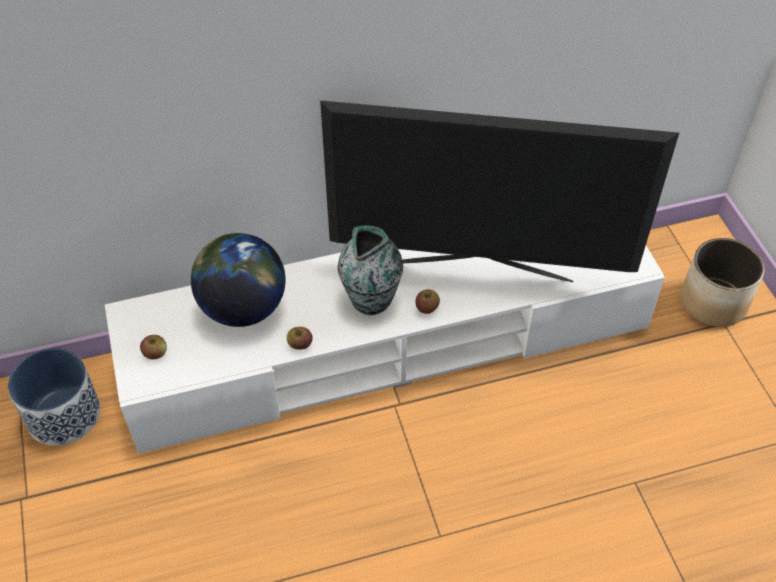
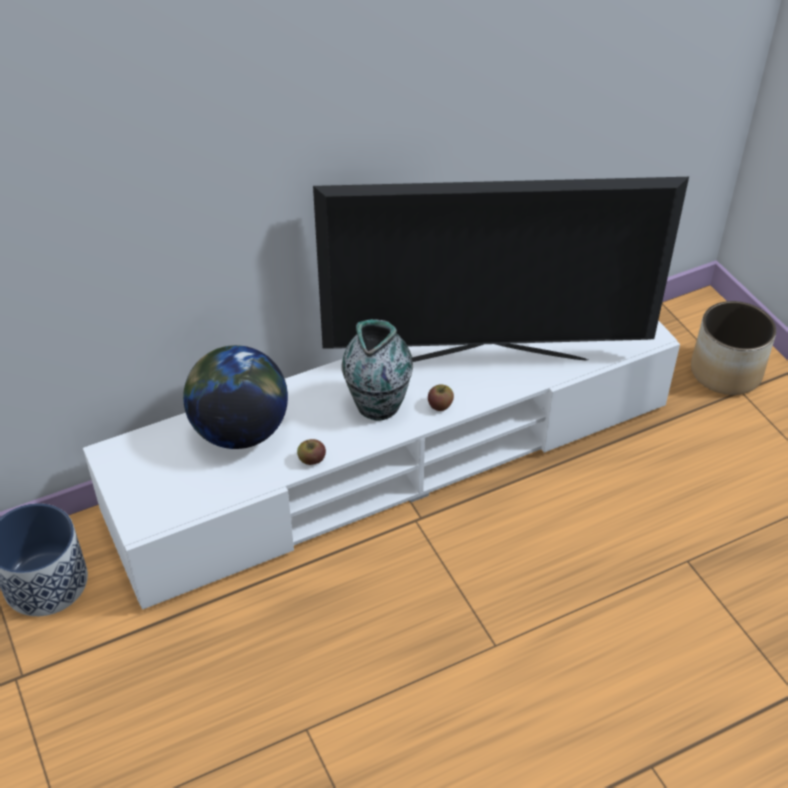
camera: 10 degrees left, 5 degrees down
apple [140,335,167,360] -> none

